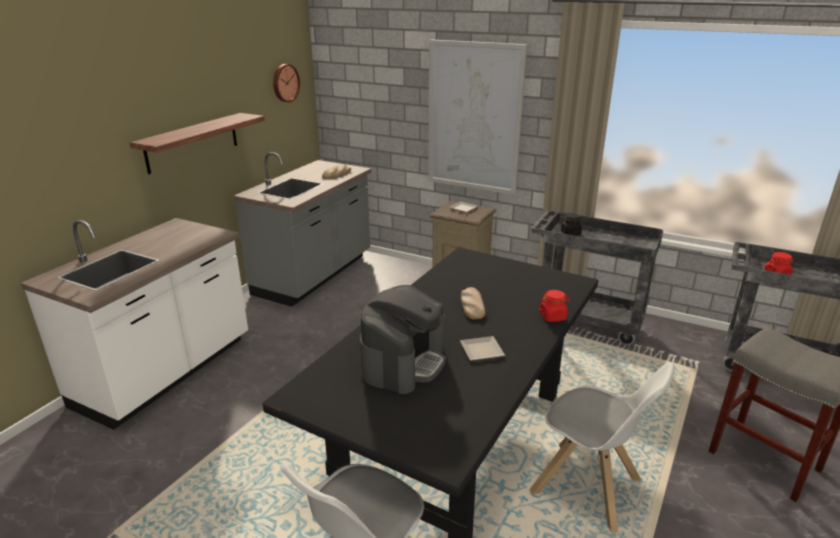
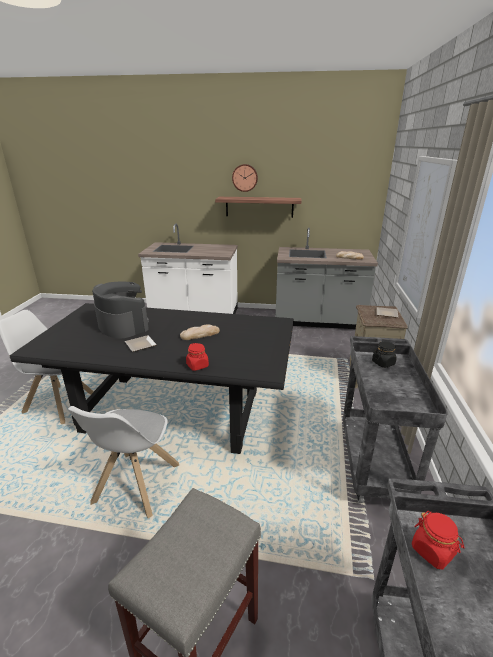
camera: 70 degrees right, 0 degrees up
wall clock [273,64,300,102] -> wall clock moved to [232,164,258,192]
coffee machine [360,285,446,394] -> coffee machine turned 135 degrees counterclockwise [92,281,149,338]

